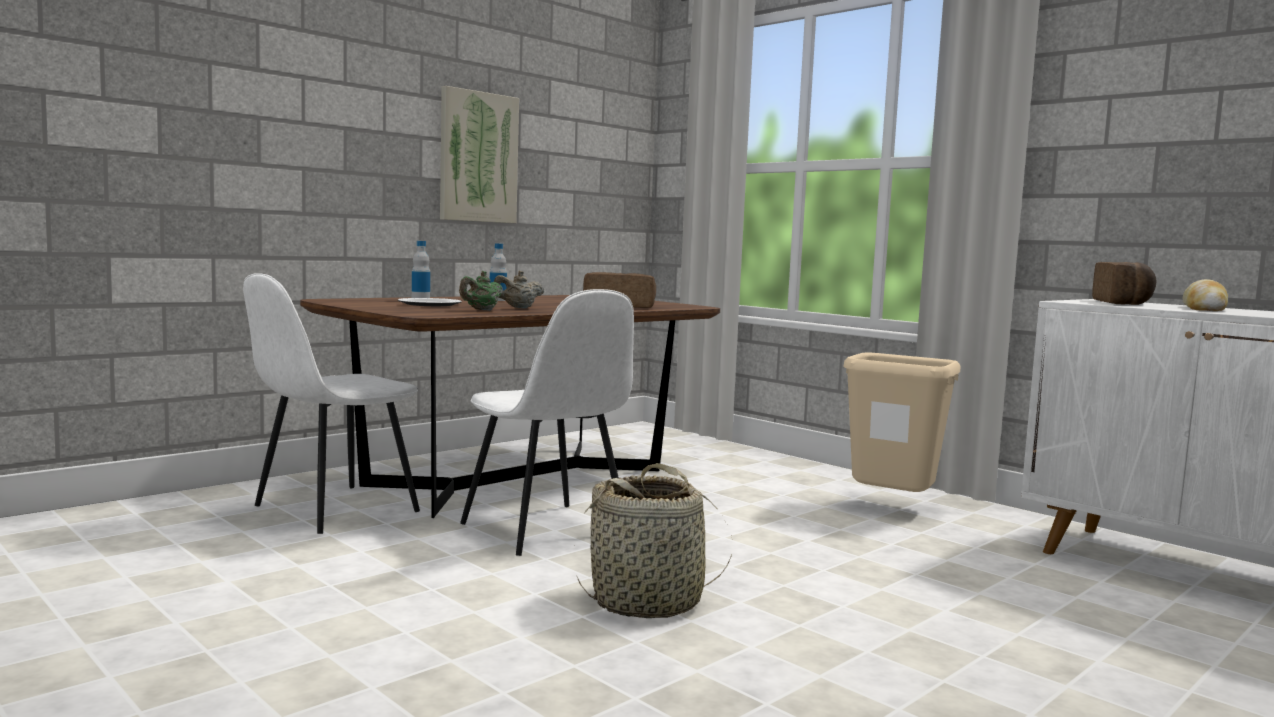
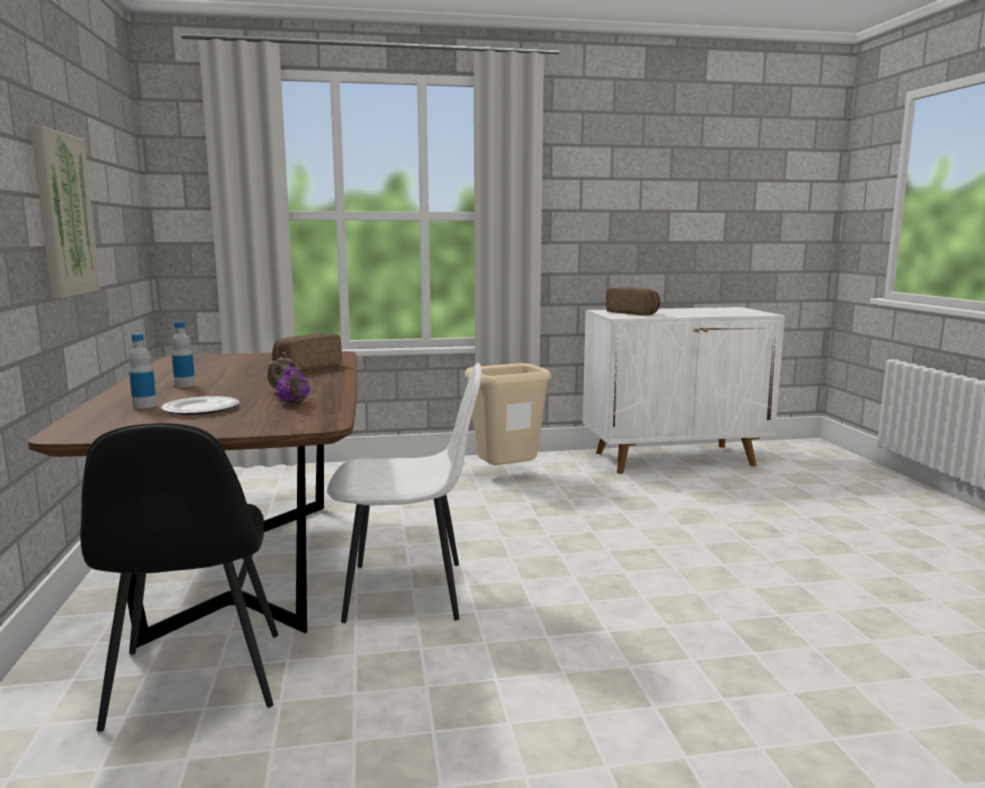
camera: 55 degrees left, 5 degrees up
white chair [243,273,420,534] -> black chair [80,423,278,732]
green teapot [459,271,503,311] -> purple teapot [276,361,310,404]
basket [577,463,732,618] -> none
bread [1182,279,1228,311] -> none

